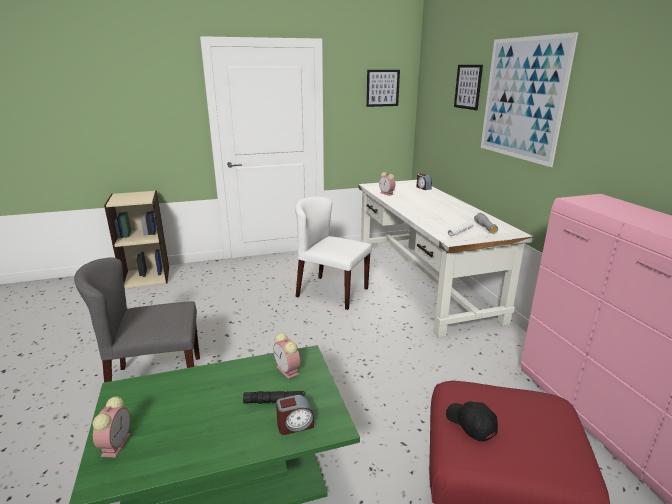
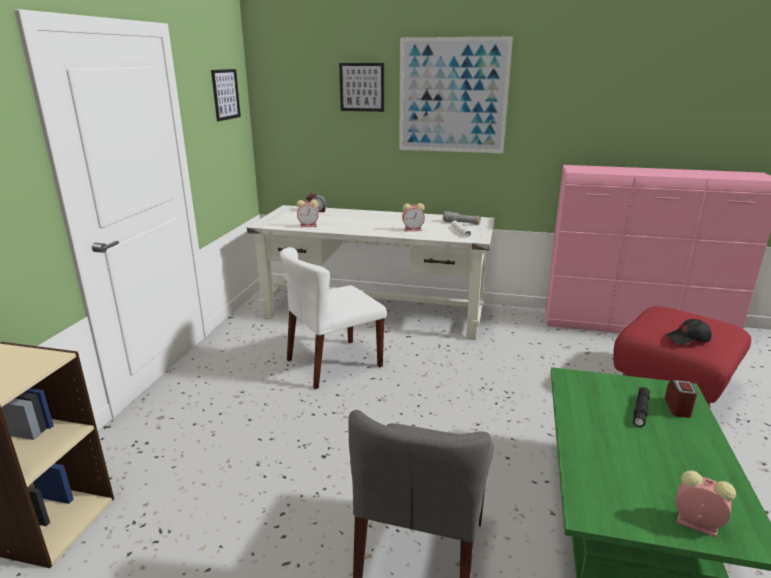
camera: 60 degrees left, 0 degrees up
alarm clock [273,333,300,379] -> alarm clock moved to [402,203,425,231]

